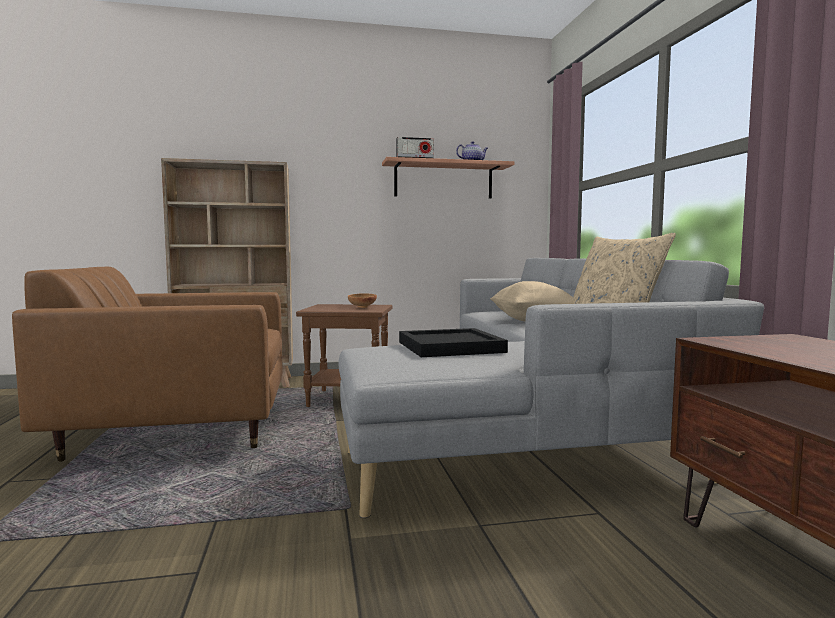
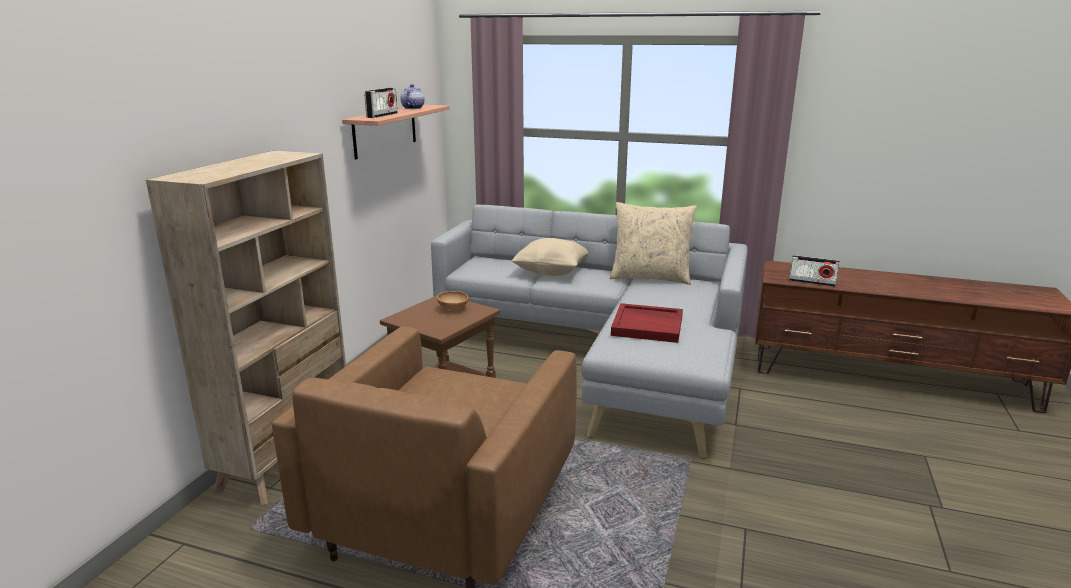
camera: 60 degrees left, 15 degrees up
black tray [399,328,508,357] -> red tray [611,303,683,343]
none -> radio [789,255,840,287]

